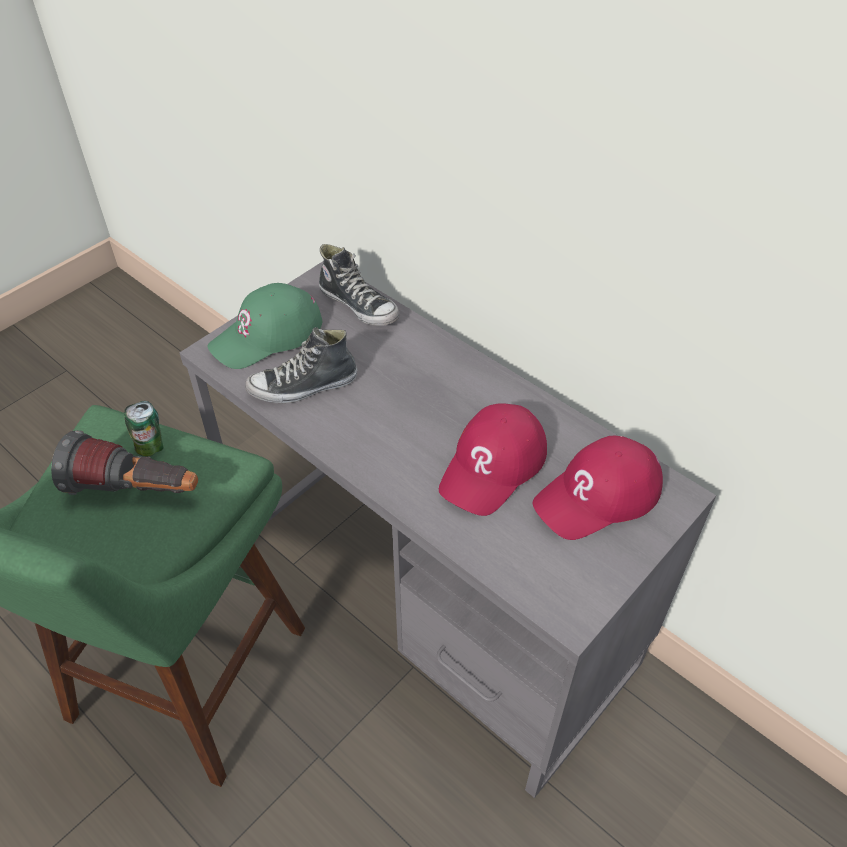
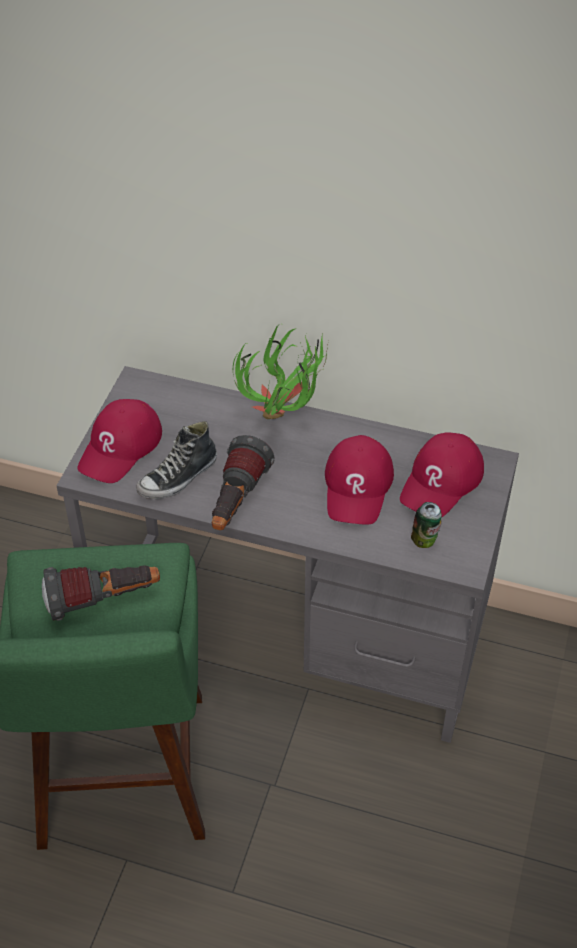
camera: 25 degrees left, 0 degrees up
can [124,401,163,456] -> can moved to [411,502,442,548]
green cap [208,283,322,369] -> red cap [77,399,162,483]
shoe [319,244,400,326] -> none
none -> flashlight [212,435,275,530]
none -> potted plant [233,325,329,419]

